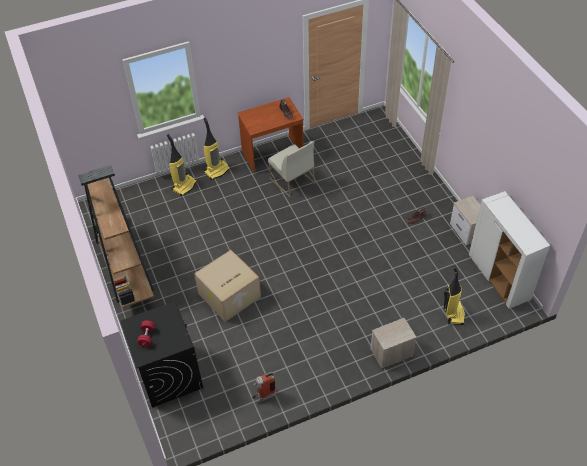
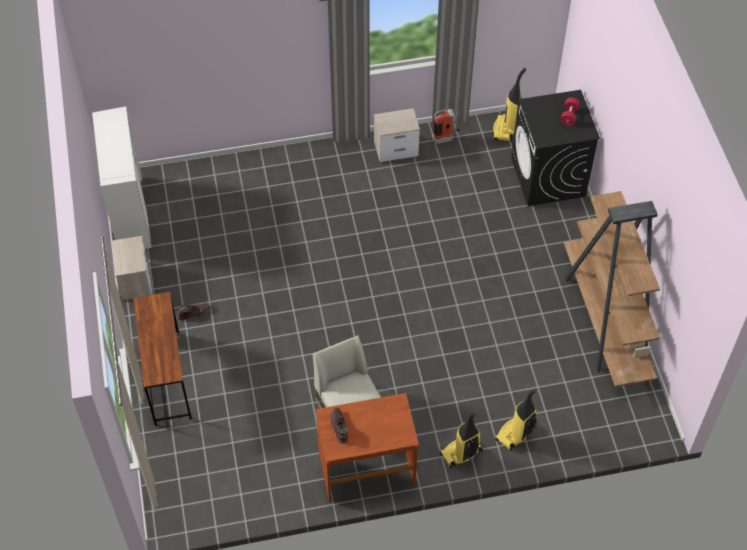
camera: 170 degrees left, 5 degrees up
cardboard box [194,250,261,322] -> none
nightstand [371,318,417,369] -> nightstand moved to [374,108,420,162]
vacuum cleaner [444,266,465,325] -> vacuum cleaner moved to [493,68,526,142]
none -> brown desk [133,292,192,426]

